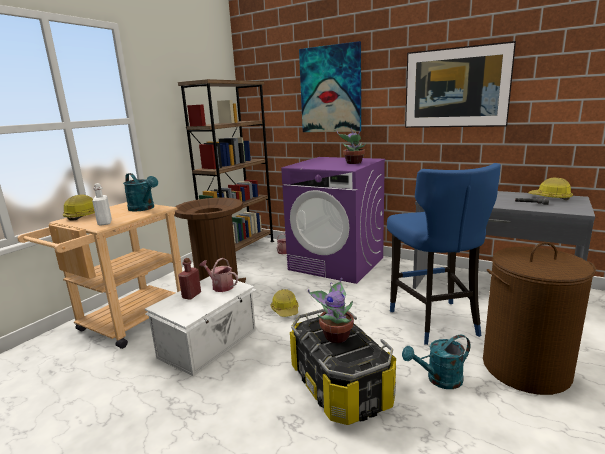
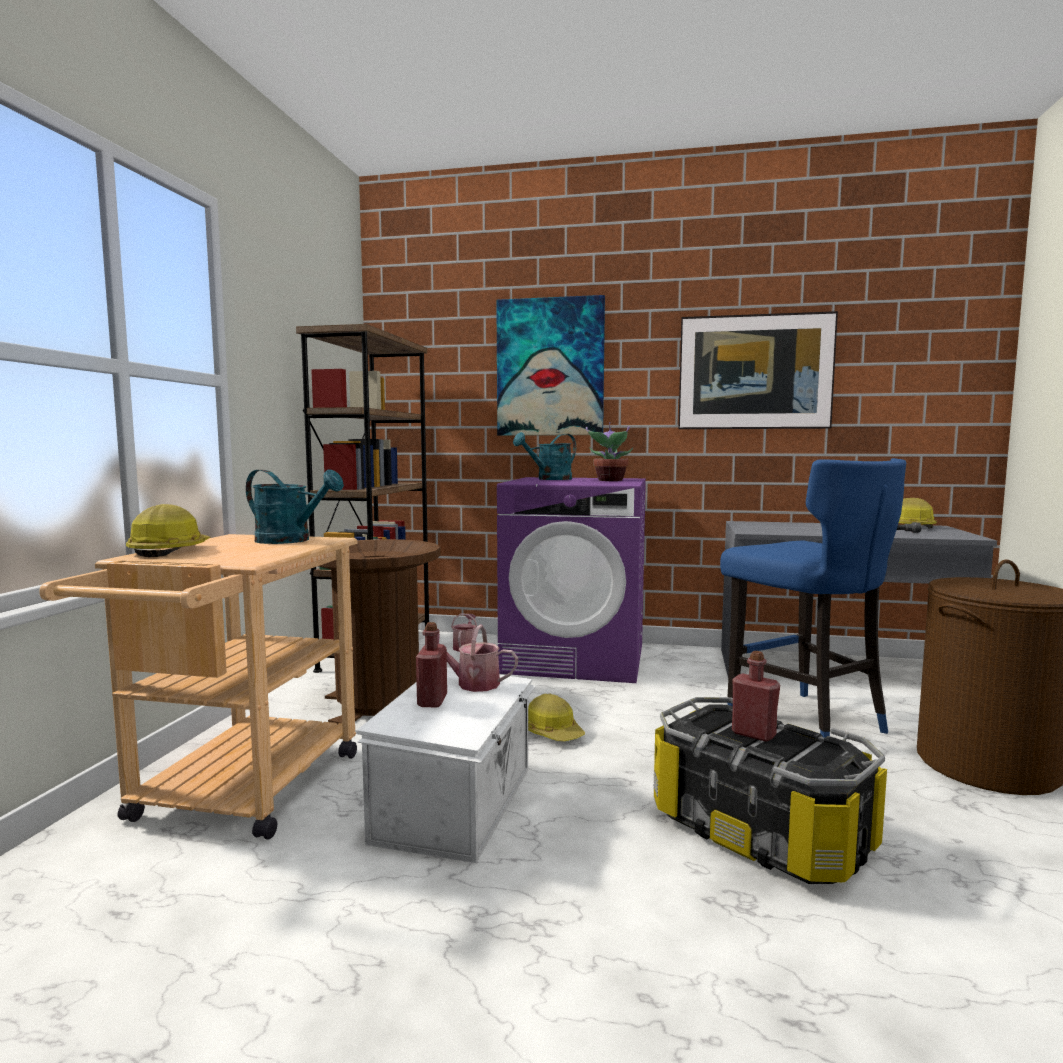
camera: 20 degrees left, 10 degrees down
white bottle [92,183,112,226] -> none
potted plant [308,278,354,343] -> red bottle [732,651,780,742]
turquoise watering can [402,335,470,389] -> turquoise watering can moved to [513,432,576,480]

